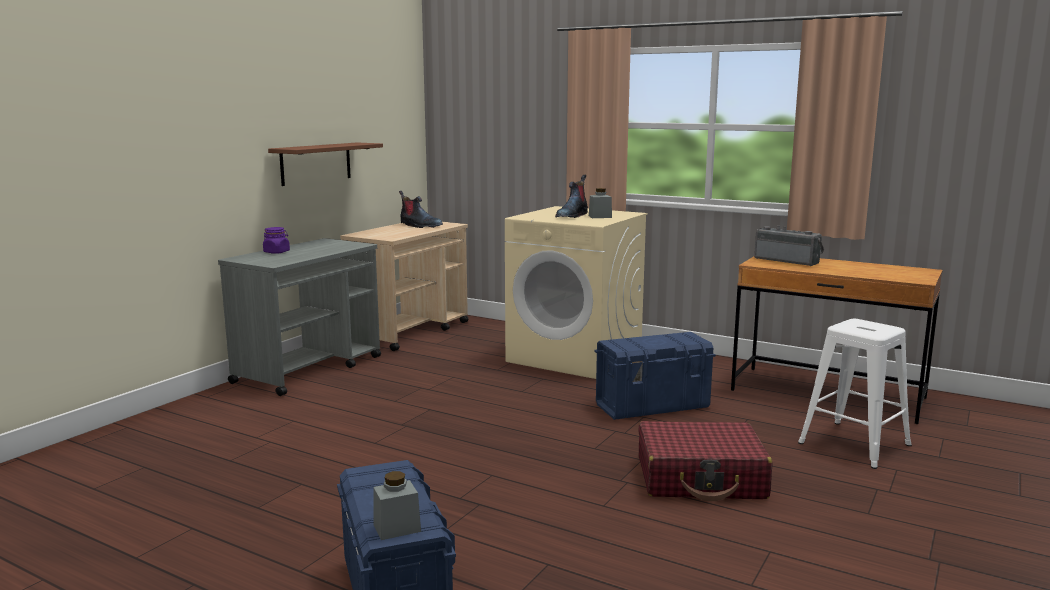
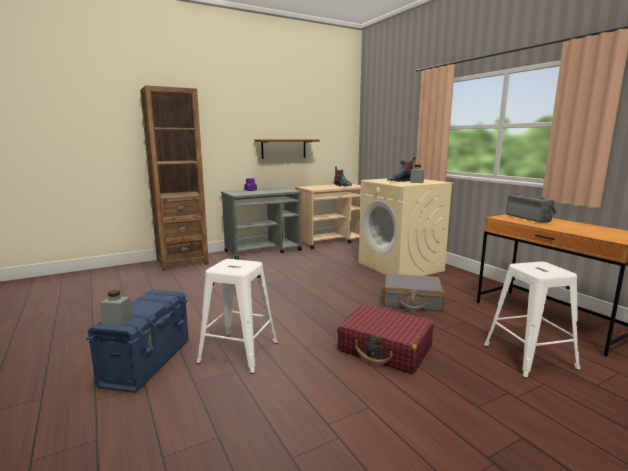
camera: 30 degrees right, 0 degrees up
blue storage box [594,332,716,420] -> grey suitcase [383,273,445,312]
none -> brown bookcase [140,85,209,271]
none -> white stool [196,259,278,374]

